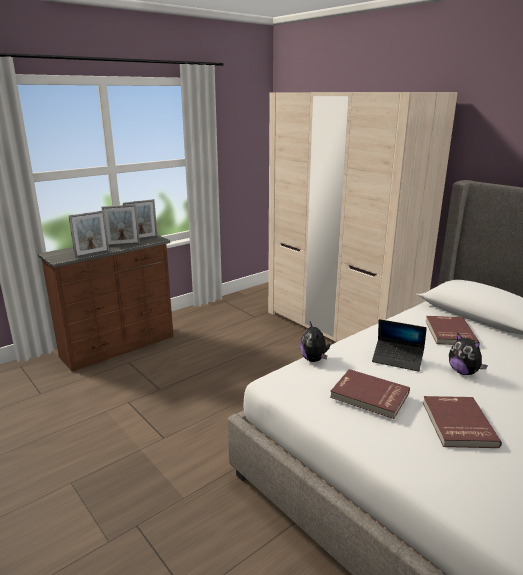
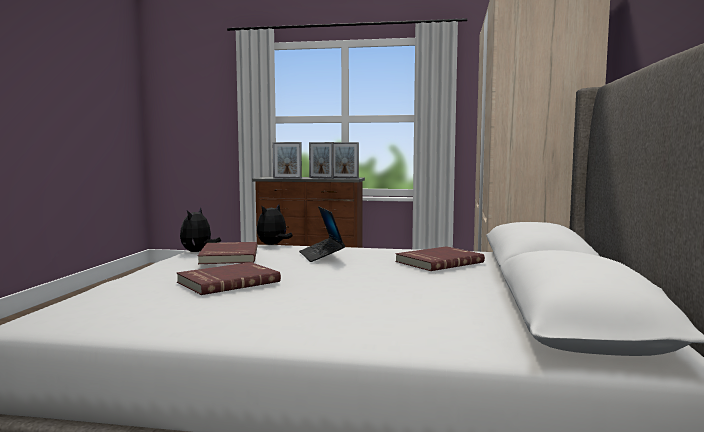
camera: 50 degrees right, 15 degrees down
plush toy [449,332,488,375] -> plush toy moved to [180,207,221,252]

